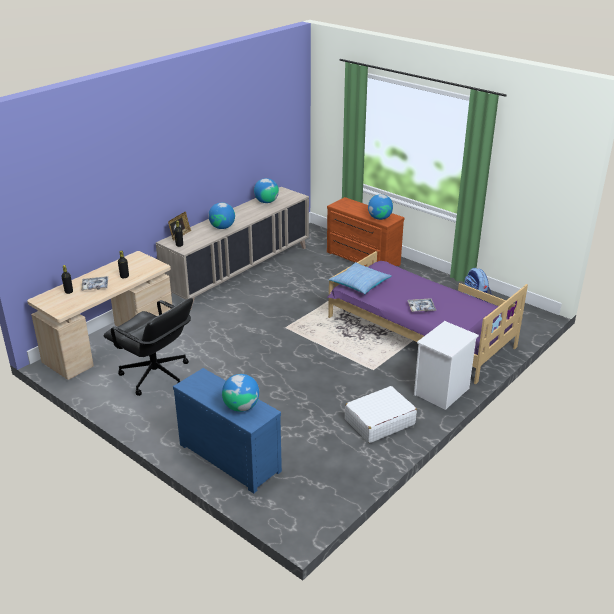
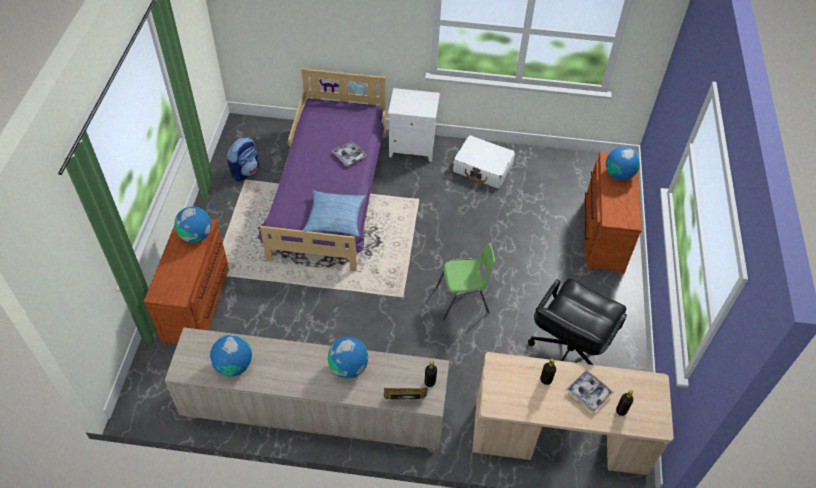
camera: 125 degrees left, 20 degrees up
black office chair [104,298,193,396] -> black office chair turned 150 degrees counterclockwise [528,278,627,365]
blue dresser [173,368,282,493] -> brown dresser [584,152,642,274]
none -> green chair [436,243,495,320]

